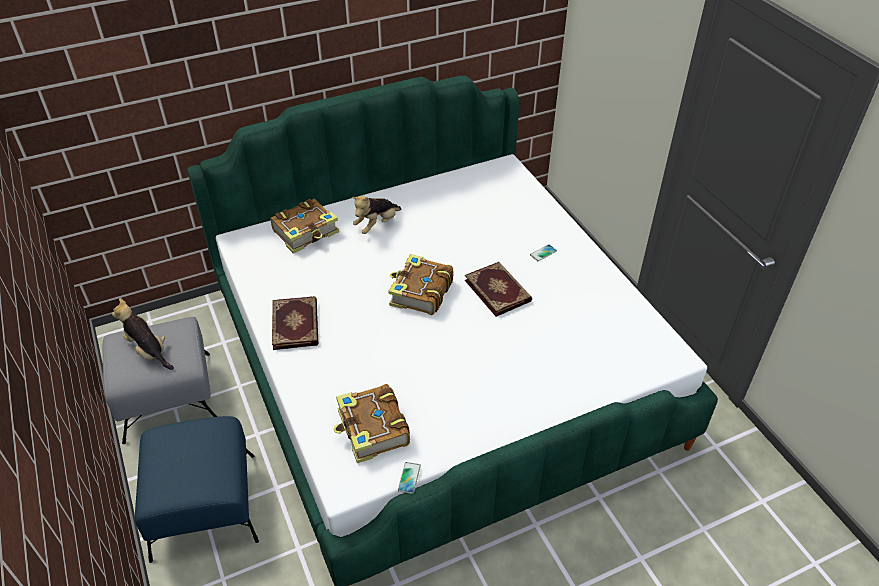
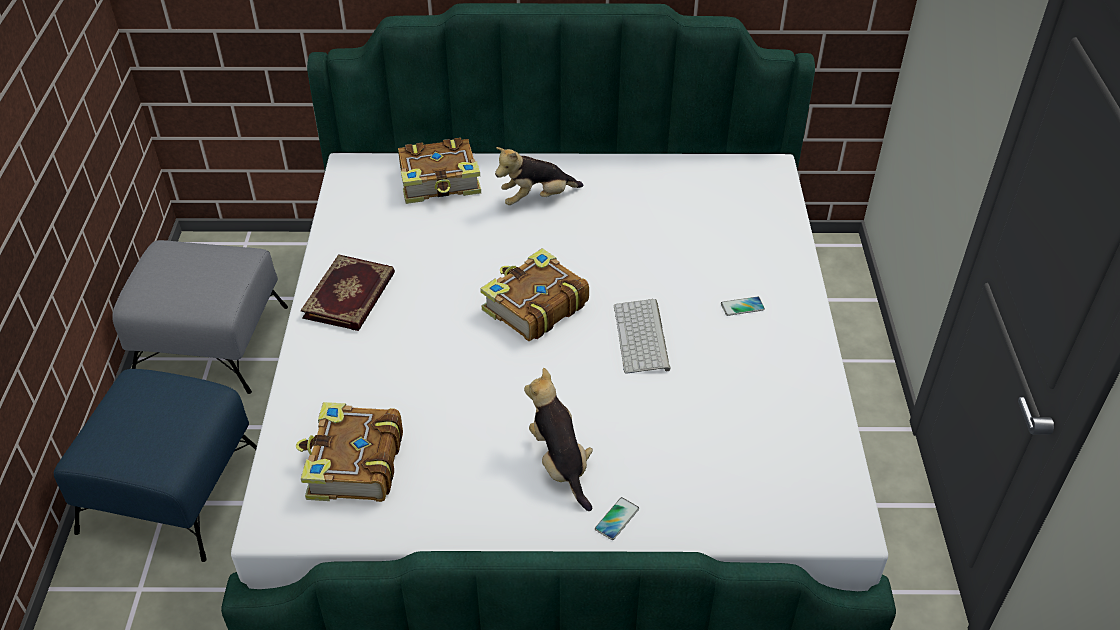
camera: 25 degrees right, 0 degrees up
plush toy [112,298,174,370] -> plush toy moved to [524,368,593,511]
phone [398,462,421,494] -> phone moved to [595,497,639,540]
book [465,262,532,317] -> keyboard [614,299,671,374]

